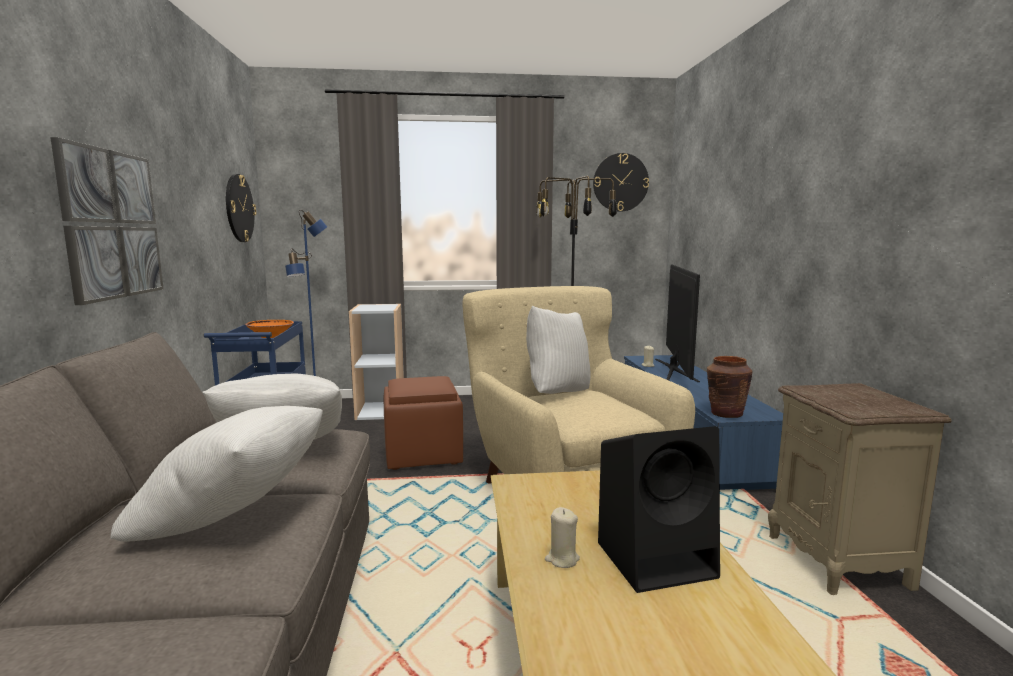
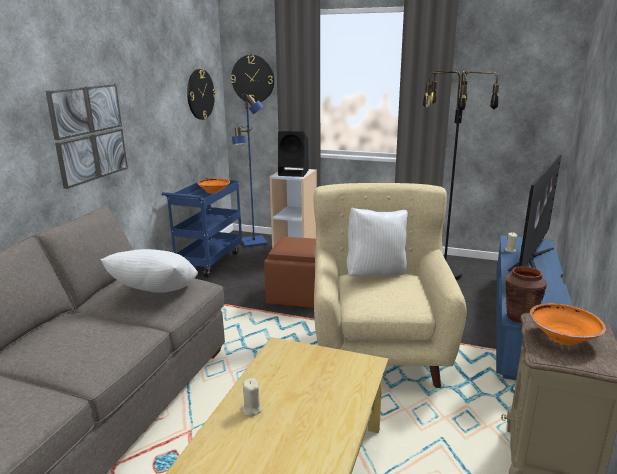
camera: 25 degrees right, 10 degrees up
white pillow [111,406,323,542] -> none
wall clock [593,153,649,212] -> wall clock moved to [231,55,274,102]
black speaker [598,426,720,593] -> black speaker moved to [278,131,308,177]
none -> orange bowl [530,303,606,345]

